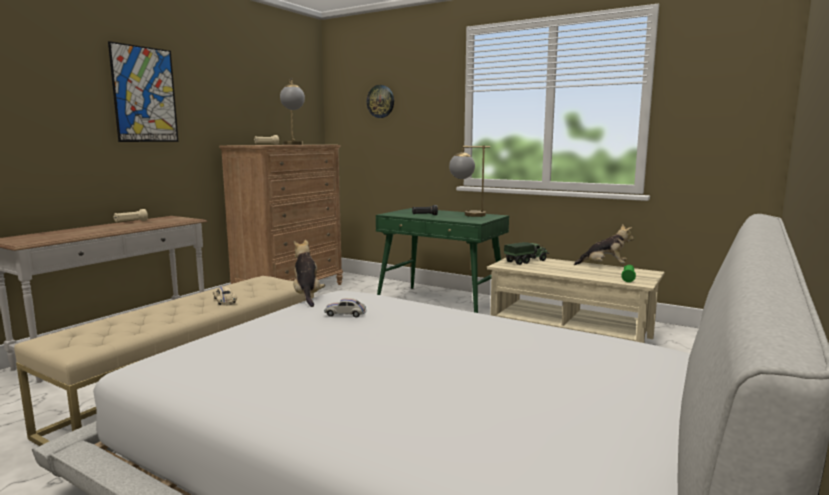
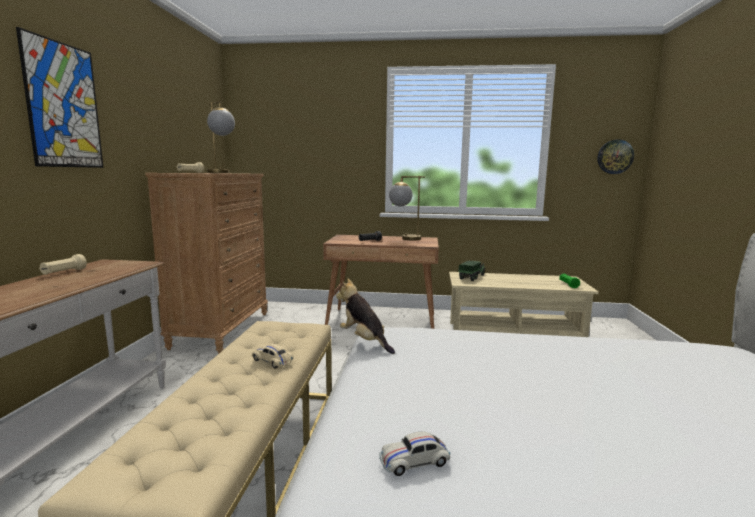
camera: 25 degrees left, 0 degrees up
white toy car [324,298,367,318] -> white toy car moved to [379,431,450,476]
wall clock [367,85,394,118] -> wall clock moved to [598,140,634,174]
green desk [376,208,509,313] -> brown desk [323,235,439,329]
plush toy [574,224,634,265] -> none

